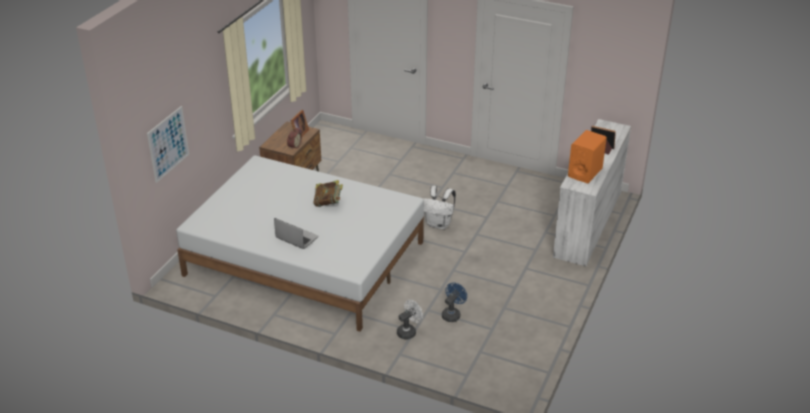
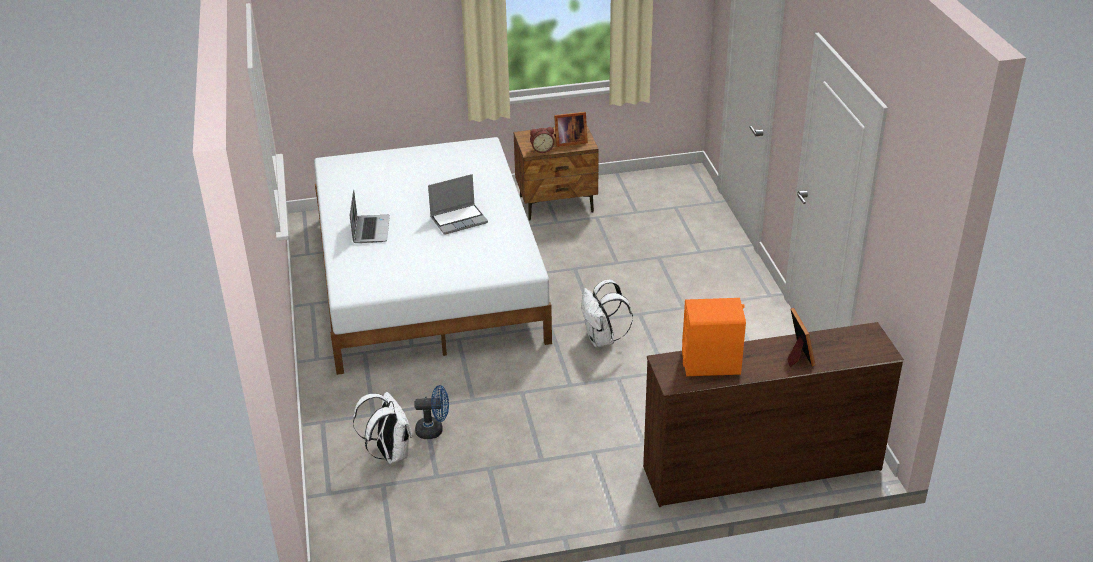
camera: 55 degrees right, 0 degrees up
picture [147,106,189,183] -> none
book [313,180,343,207] -> laptop [428,174,488,235]
white fan [397,300,423,340] -> none
white dresser [553,119,631,267] -> brown dresser [643,322,904,507]
none -> white backpack [353,392,412,464]

